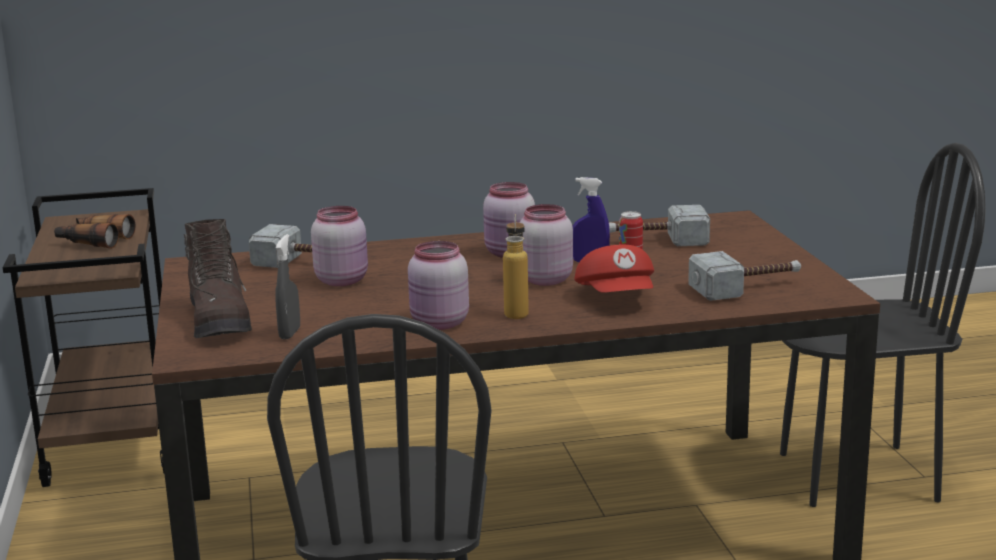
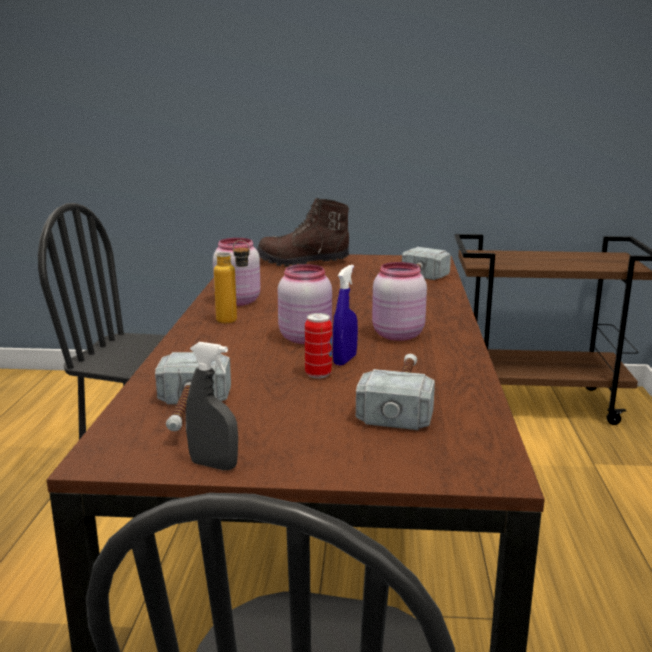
camera: 105 degrees right, 0 degrees up
binoculars [54,214,135,249] -> none
grey spray bottle [275,234,300,339] -> grey spray bottle moved to [186,342,238,470]
pink jar [311,206,368,286] -> none
red cap [575,245,654,293] -> none

